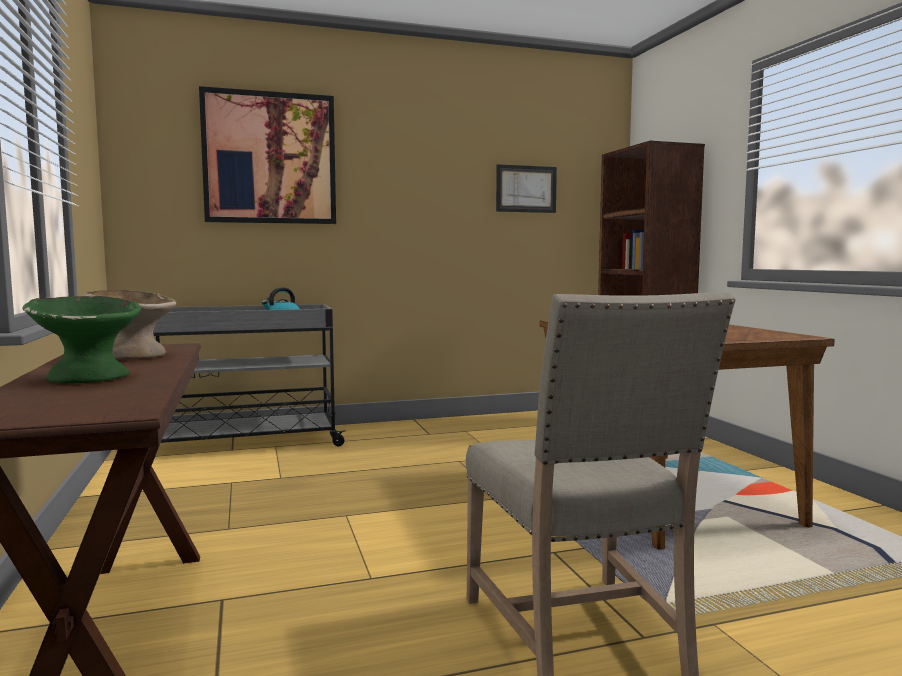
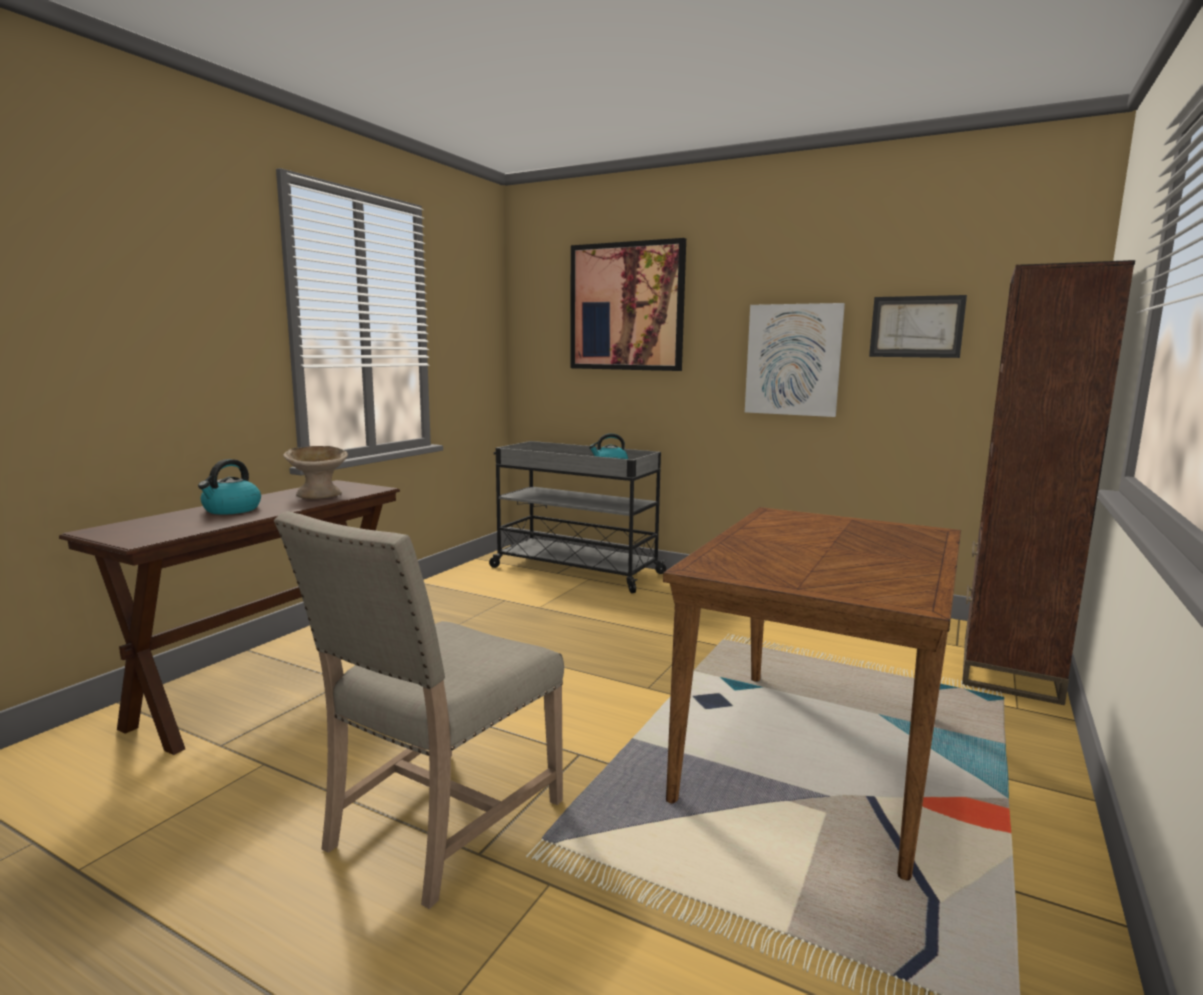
camera: 45 degrees right, 5 degrees up
green bowl [23,296,141,383] -> kettle [198,459,261,515]
none -> picture [745,303,845,417]

